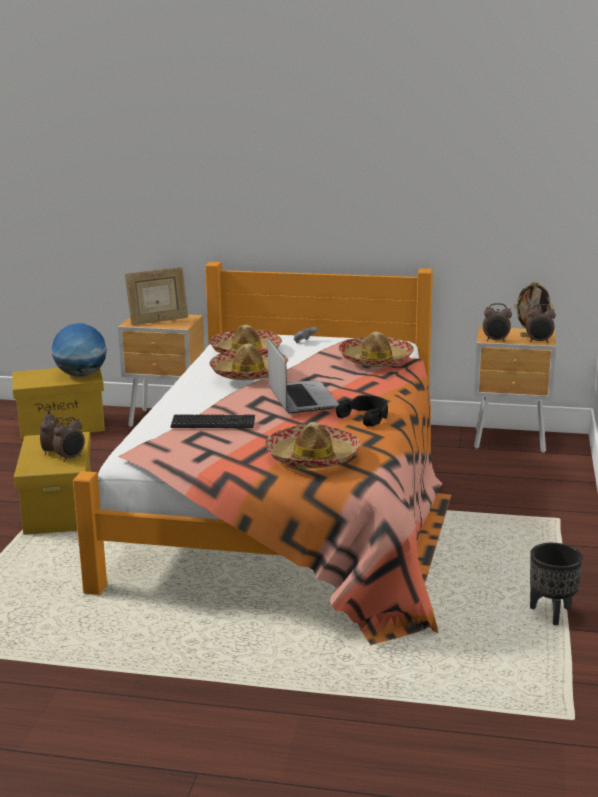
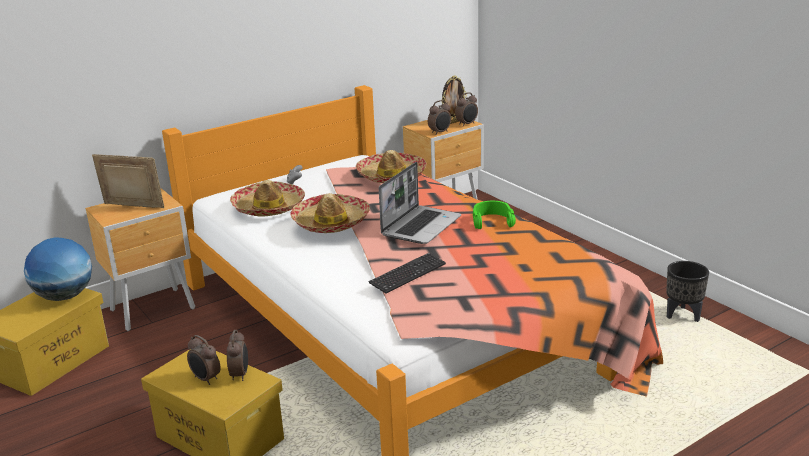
camera: 45 degrees left, 5 degrees up
picture frame [125,267,188,325] -> picture frame turned 105 degrees counterclockwise [92,154,164,208]
hat [265,422,361,469] -> none
laptop [268,338,339,413] -> laptop turned 90 degrees clockwise [379,162,461,244]
black headphones [336,395,388,427] -> green headphones [473,201,516,229]

